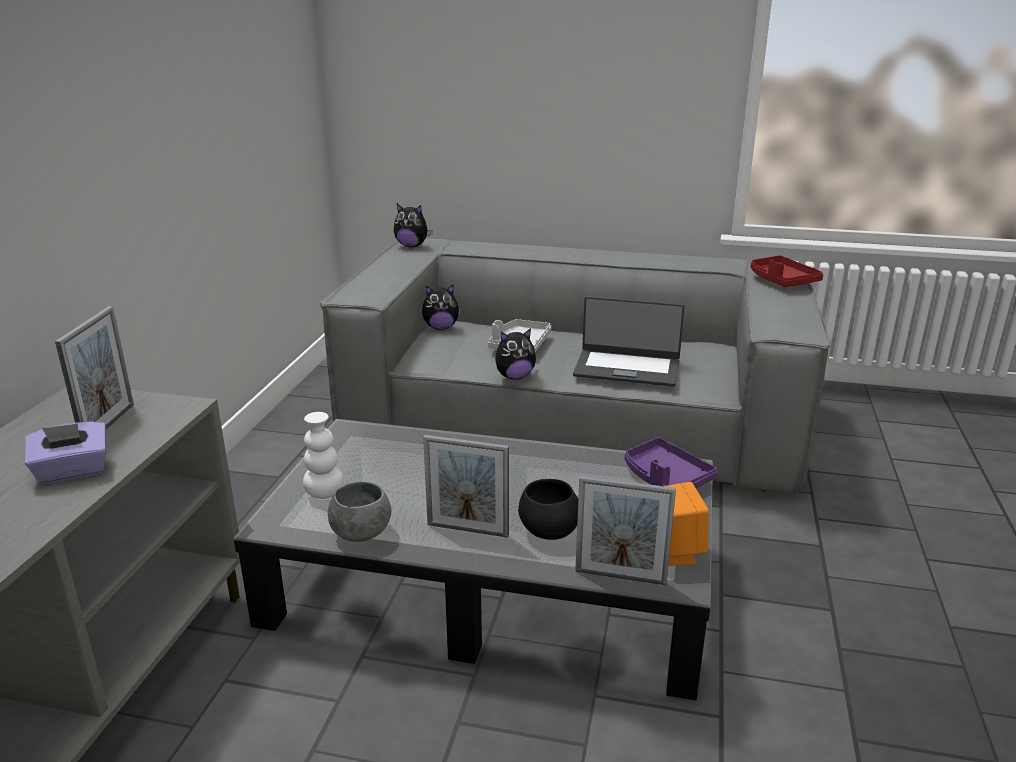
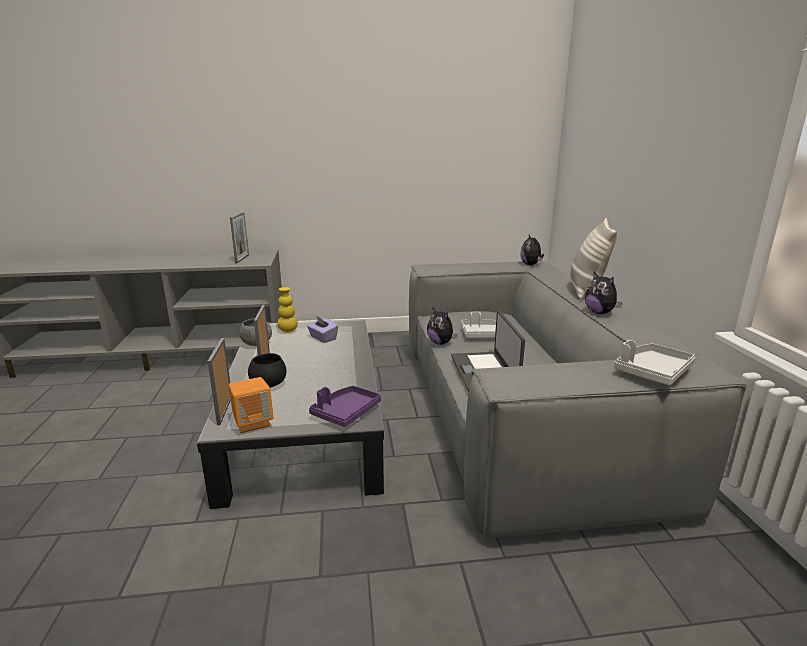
camera: 70 degrees right, 5 degrees down
purple tissue box [25,421,106,484] -> purple tissue box moved to [307,316,338,343]
picture frame [55,306,134,429] -> picture frame turned 75 degrees counterclockwise [230,212,249,263]
white vase [303,412,343,501] -> yellow vase [278,287,298,333]
plush toy [422,284,461,330] -> plush toy moved to [585,272,623,314]
red tray [751,255,823,287] -> grey tray [614,340,695,385]
none -> pillow [570,218,617,299]

